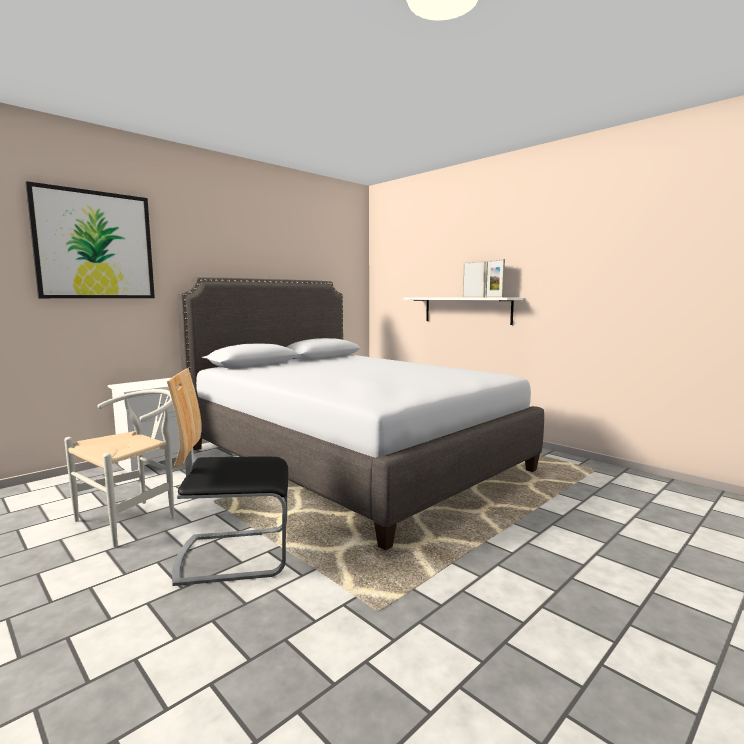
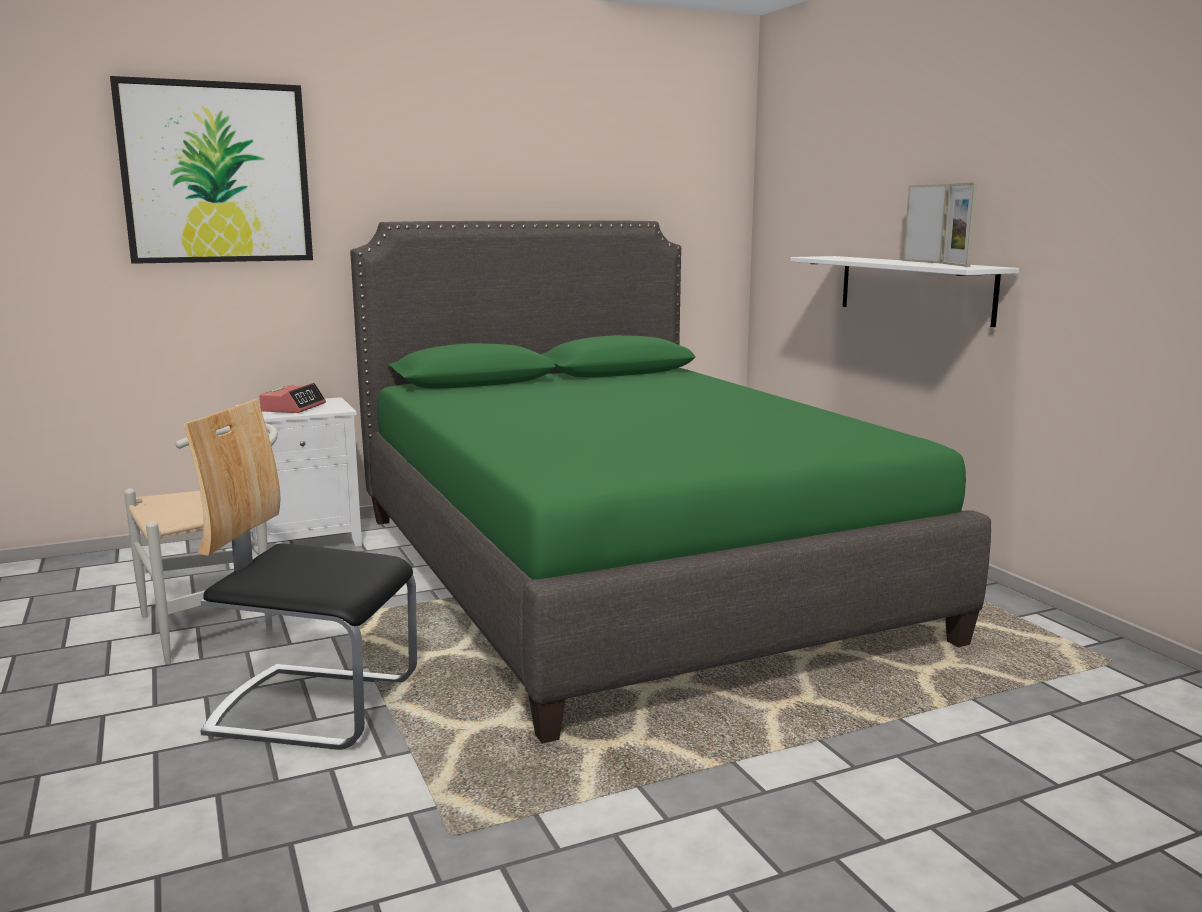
camera: 20 degrees right, 5 degrees up
grey bed [177,277,544,551] -> green bed [350,220,991,744]
none -> alarm clock [259,383,326,413]

